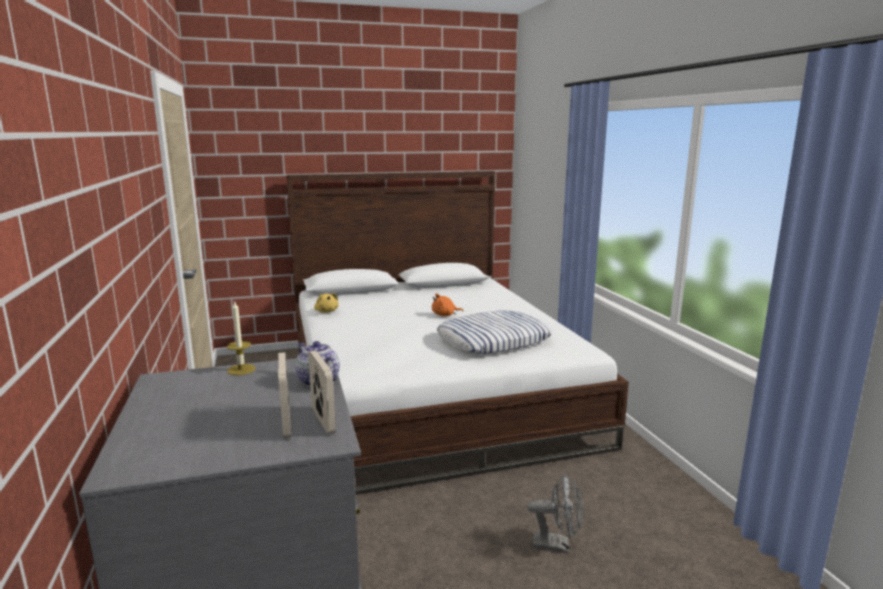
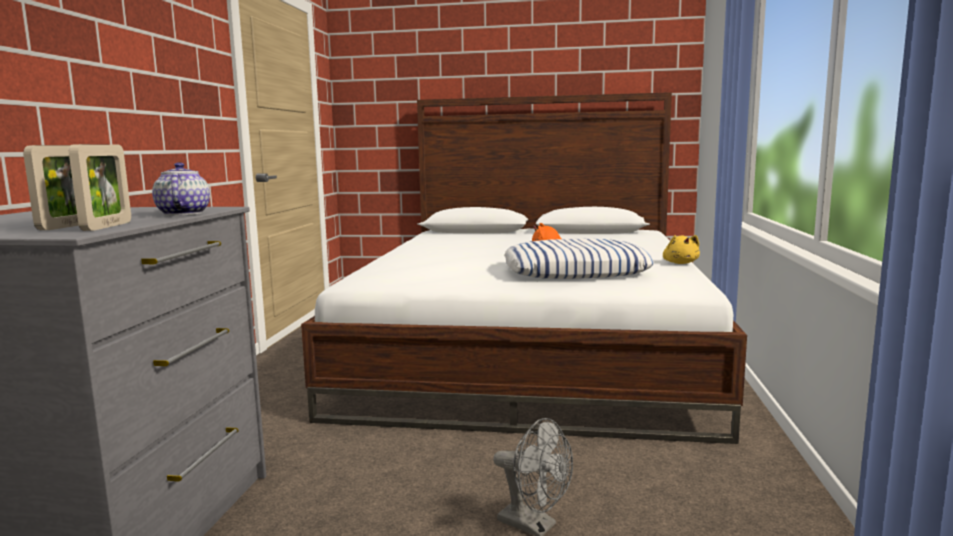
camera: 25 degrees right, 5 degrees down
candle [227,300,256,375] -> none
yellow plush toy [314,293,339,313] -> yellow plush toy moved to [663,235,700,264]

